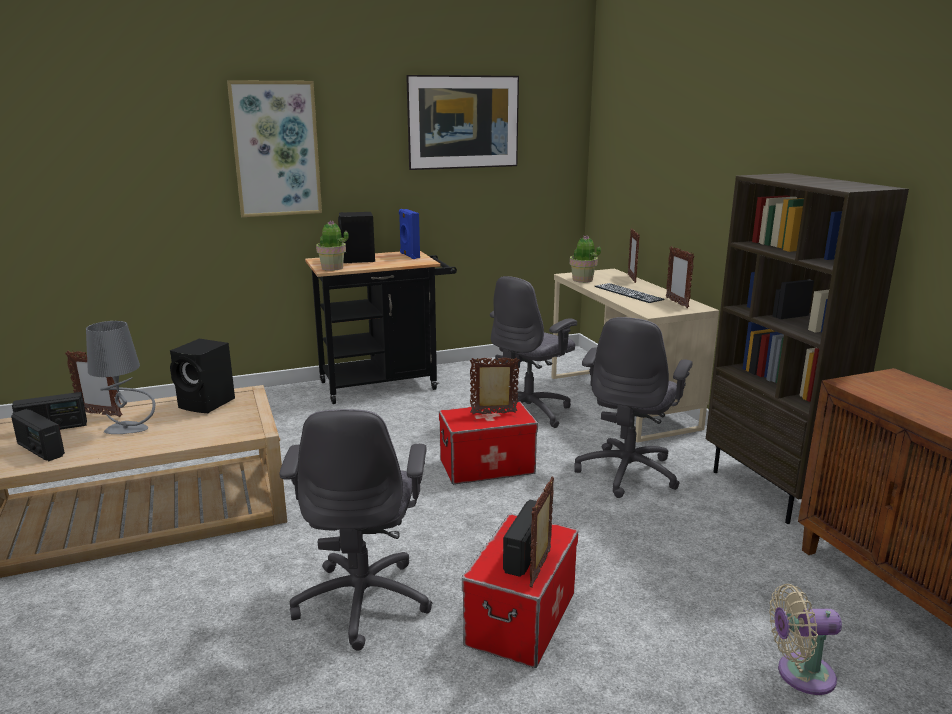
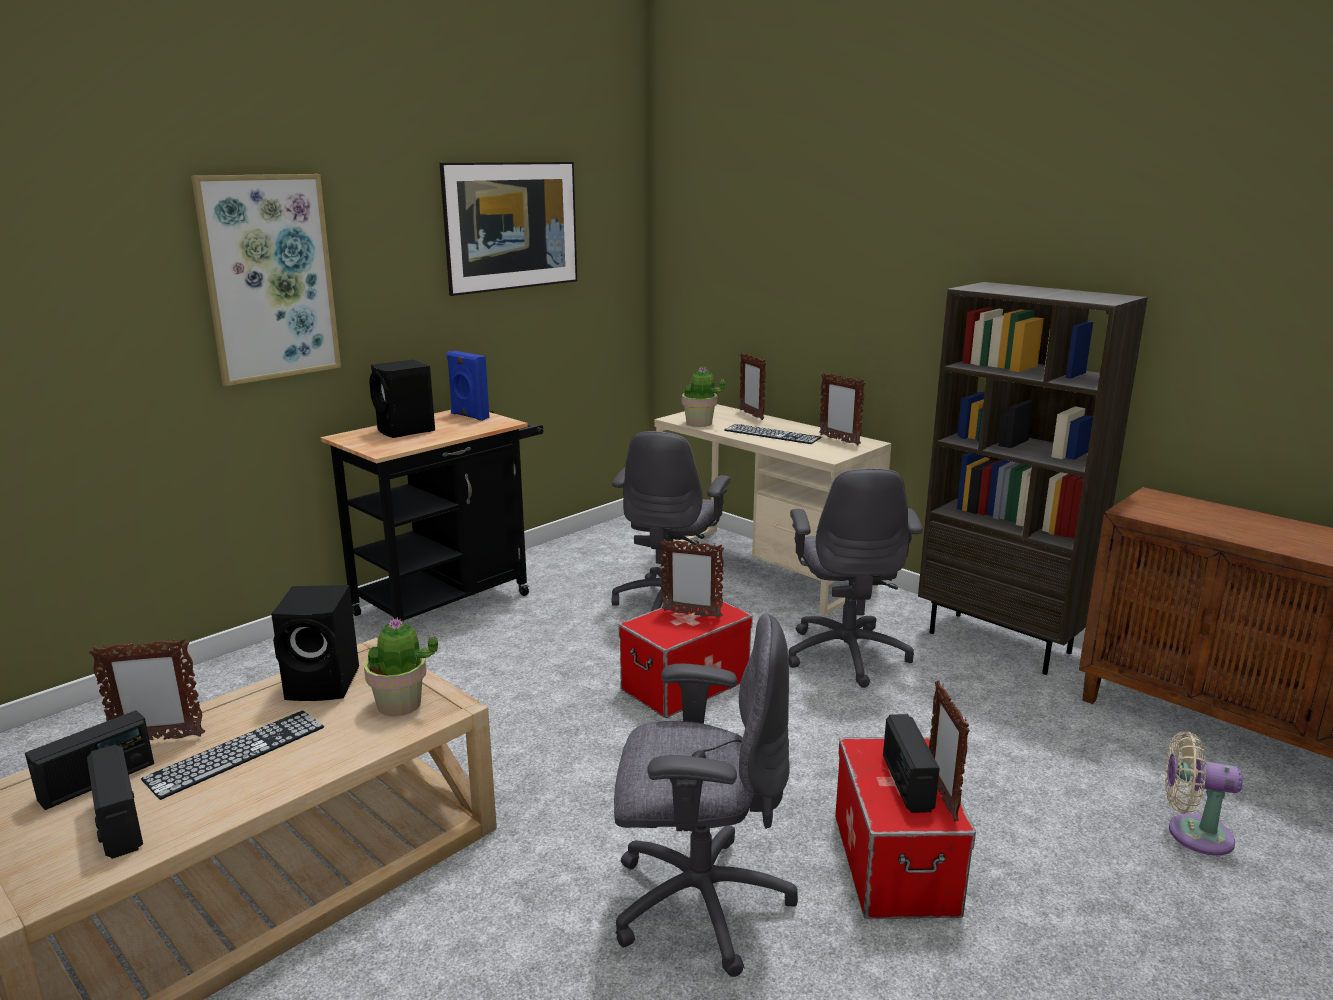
camera: 25 degrees left, 0 degrees up
radio [11,409,65,461] -> radio turned 45 degrees clockwise [87,745,143,859]
grey table lamp [86,321,155,434] -> keyboard [141,710,324,800]
grey office chair [280,409,432,650] -> grey office chair turned 60 degrees counterclockwise [614,613,798,977]
potted plant [316,220,349,271] -> potted plant moved to [364,617,438,716]
picture frame [470,358,520,414] -> picture frame turned 135 degrees counterclockwise [660,539,724,618]
beige fan [769,584,842,695] -> beige fan turned 45 degrees clockwise [1165,731,1243,856]

